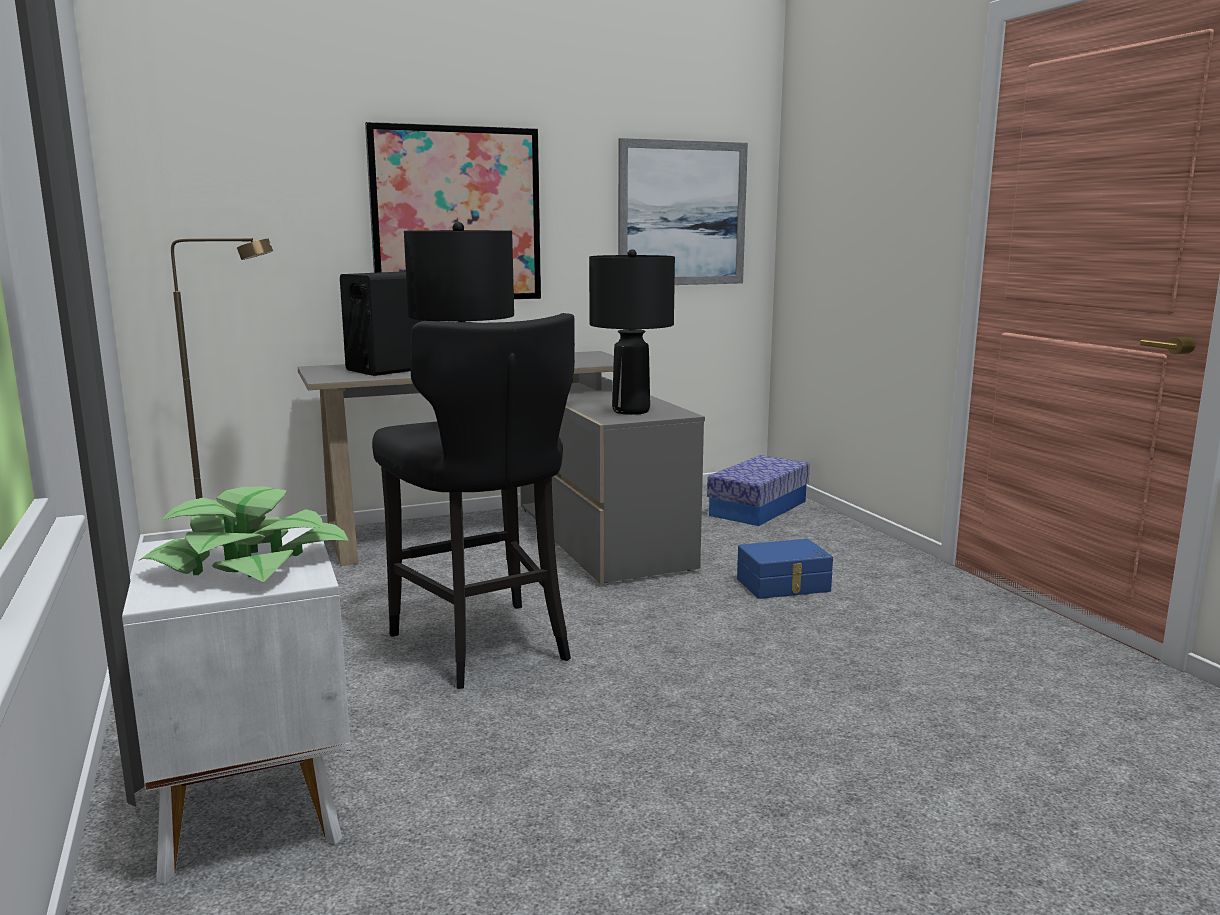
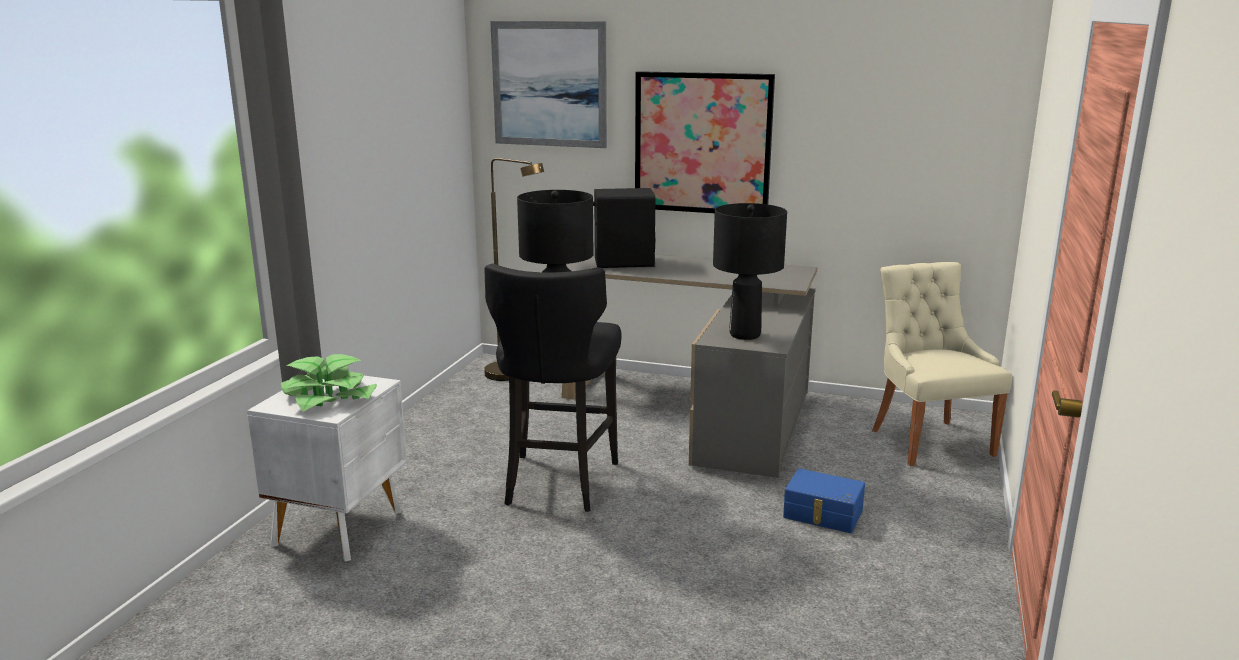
camera: 40 degrees right, 5 degrees up
picture [618,138,748,285] -> picture moved to [490,21,607,148]
storage box [707,455,810,526] -> beige chair [872,262,1012,466]

